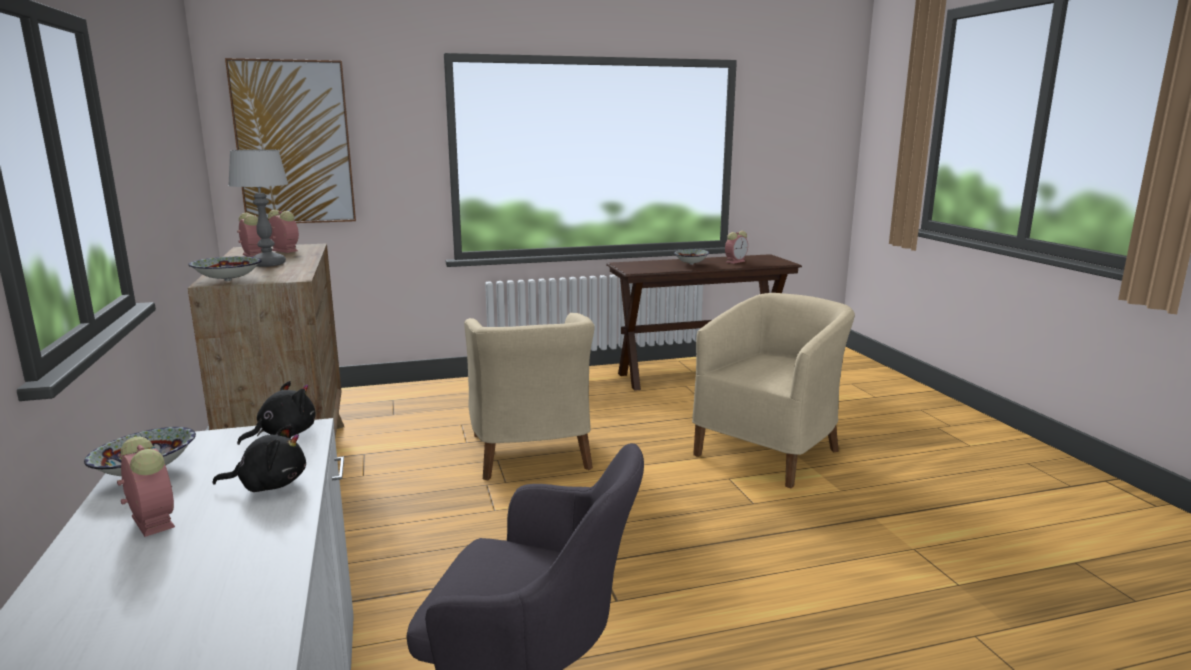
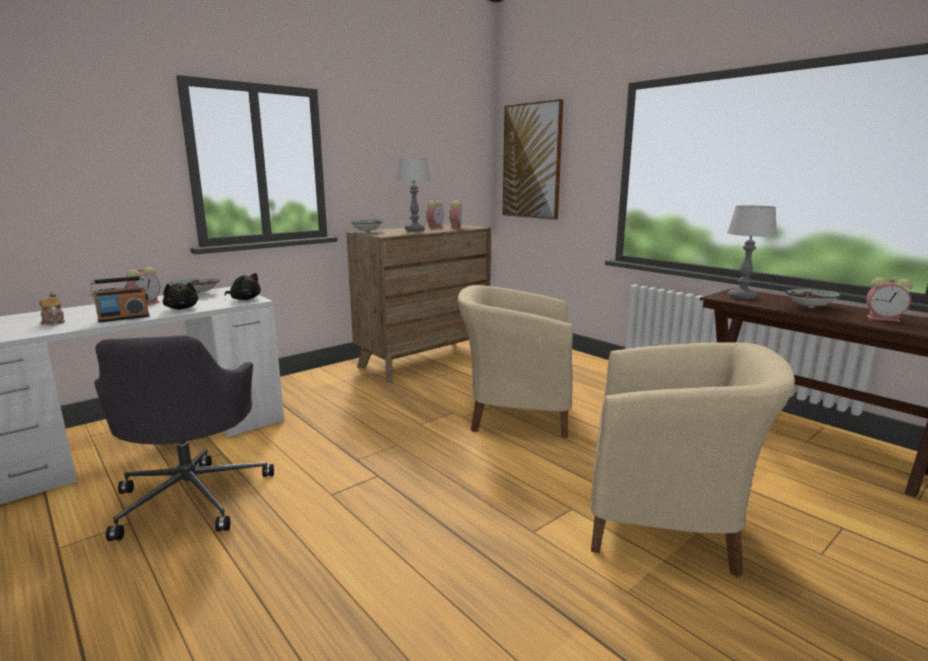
camera: 65 degrees right, 0 degrees up
beige armchair [464,313,594,480] -> beige armchair turned 45 degrees clockwise [458,285,573,438]
none -> teapot [39,292,65,325]
none -> radio [89,276,150,323]
none -> table lamp [727,205,777,300]

